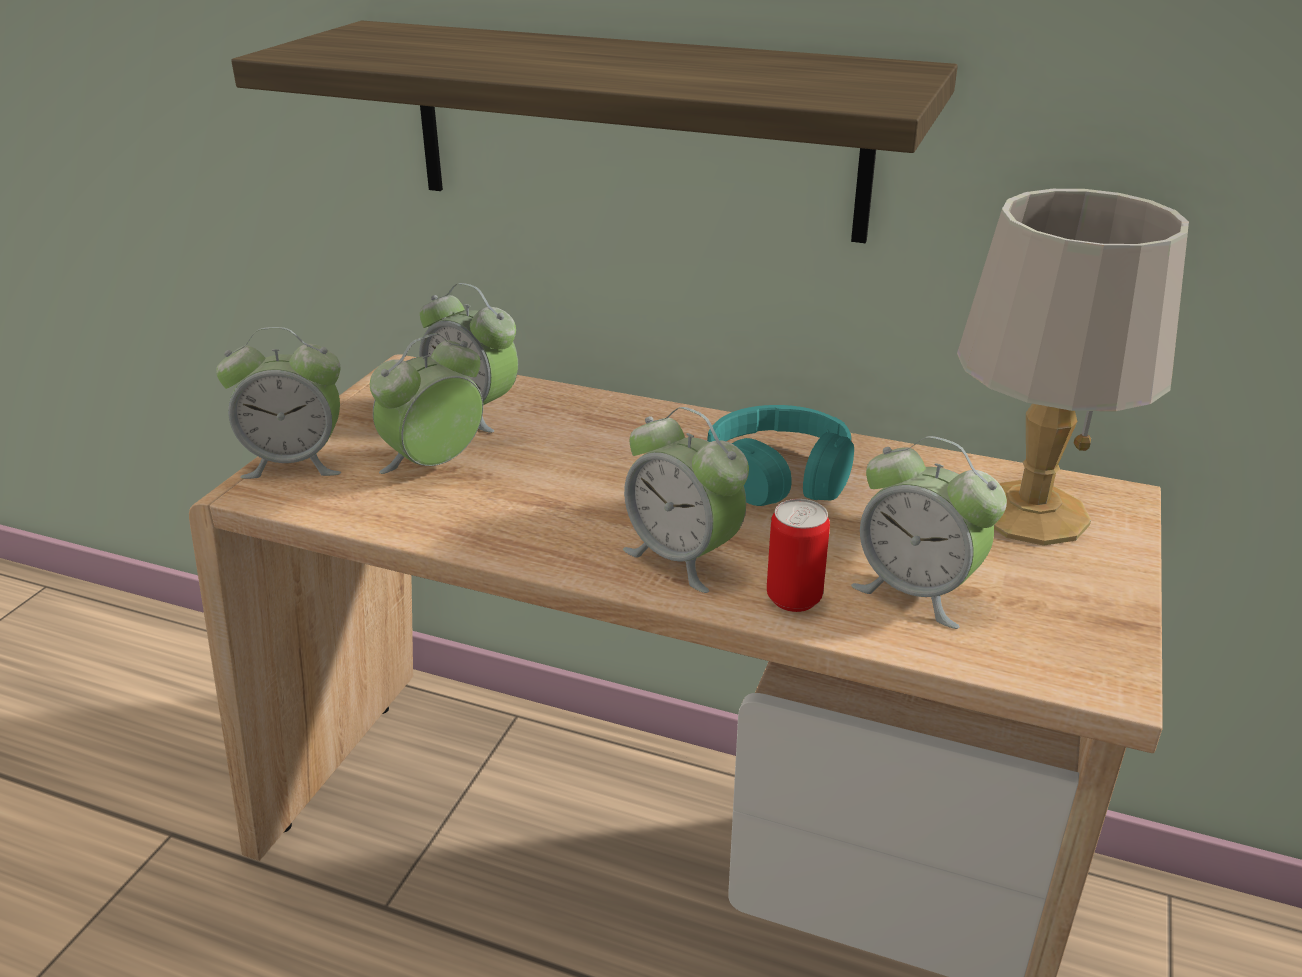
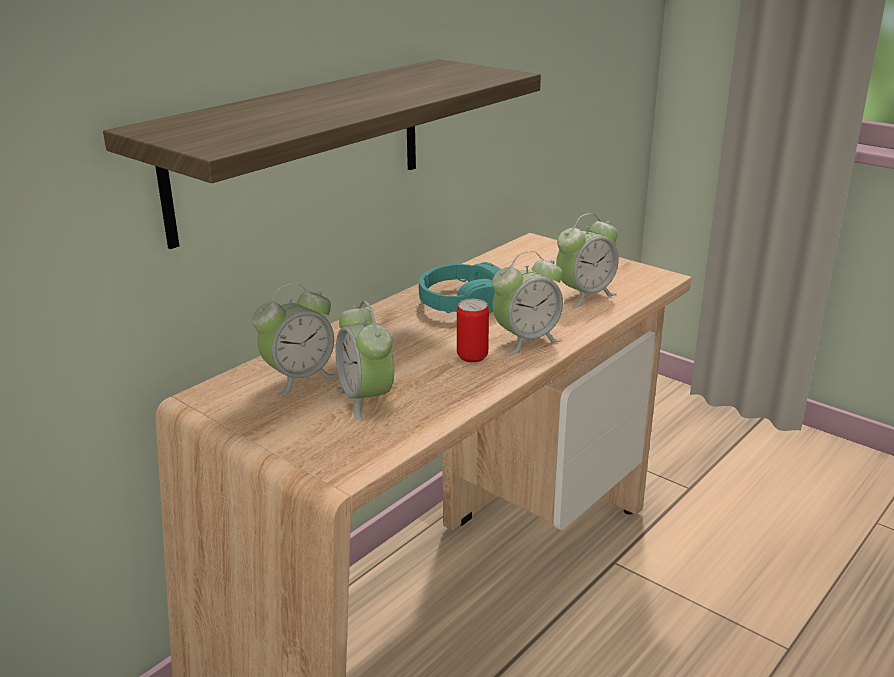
camera: 70 degrees left, 5 degrees down
alarm clock [216,327,341,479] -> none
can [767,499,830,612] -> can moved to [457,299,489,363]
grey table lamp [957,189,1189,546] -> none

